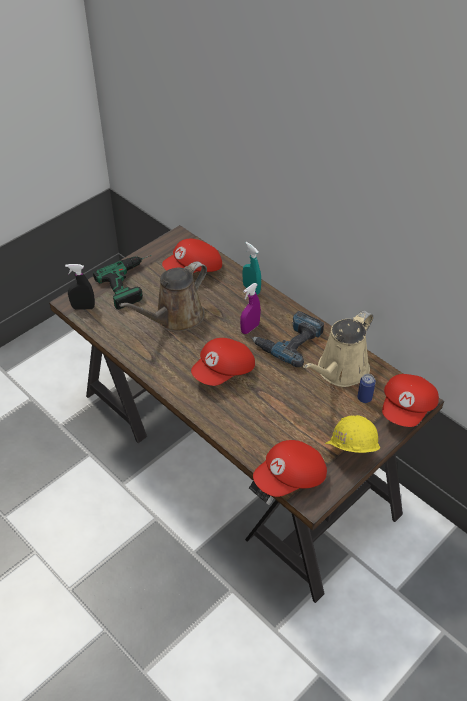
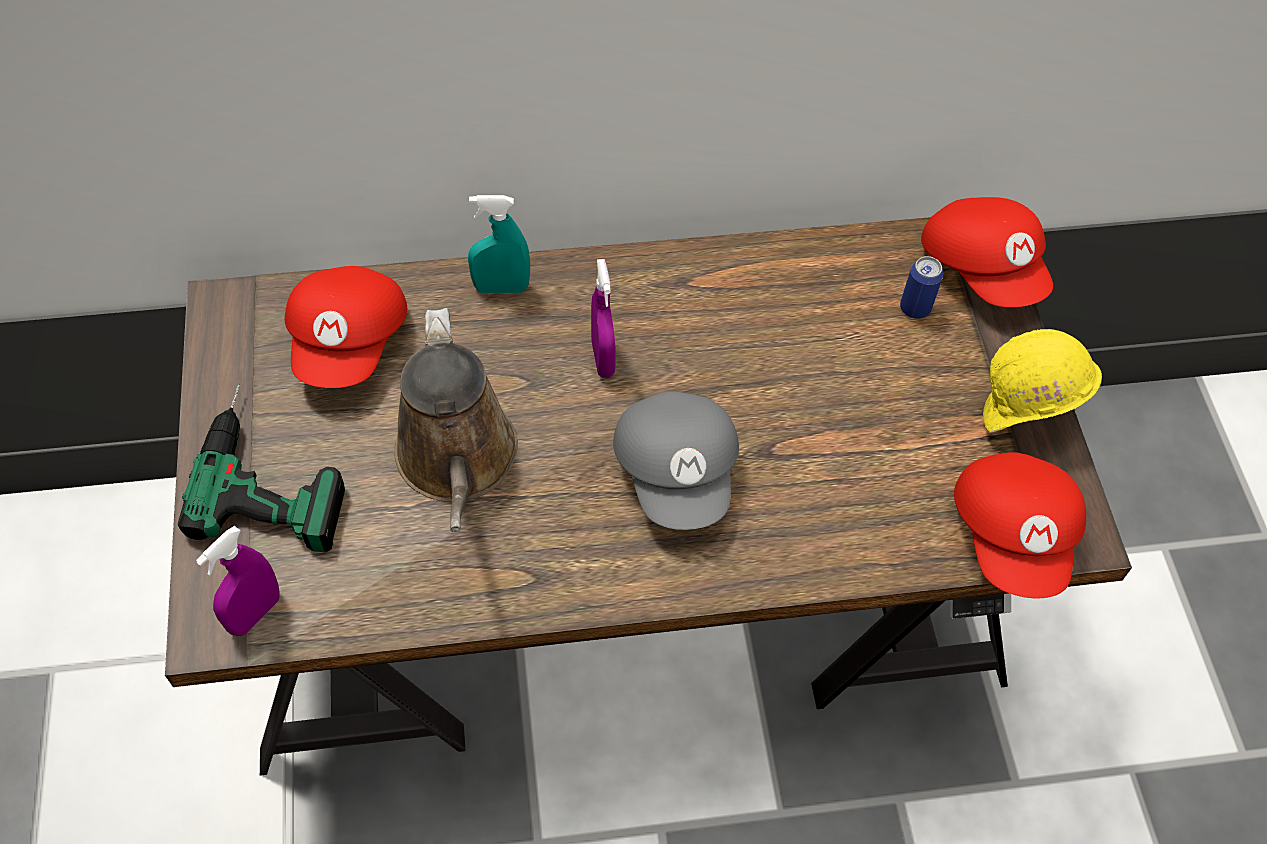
camera: 55 degrees left, 10 degrees up
black spray bottle [65,264,95,309] -> purple spray bottle [196,526,280,636]
red cap [191,338,255,386] -> grey cap [613,391,739,530]
power drill [252,311,324,367] -> none
beige watering can [303,311,373,387] -> none

